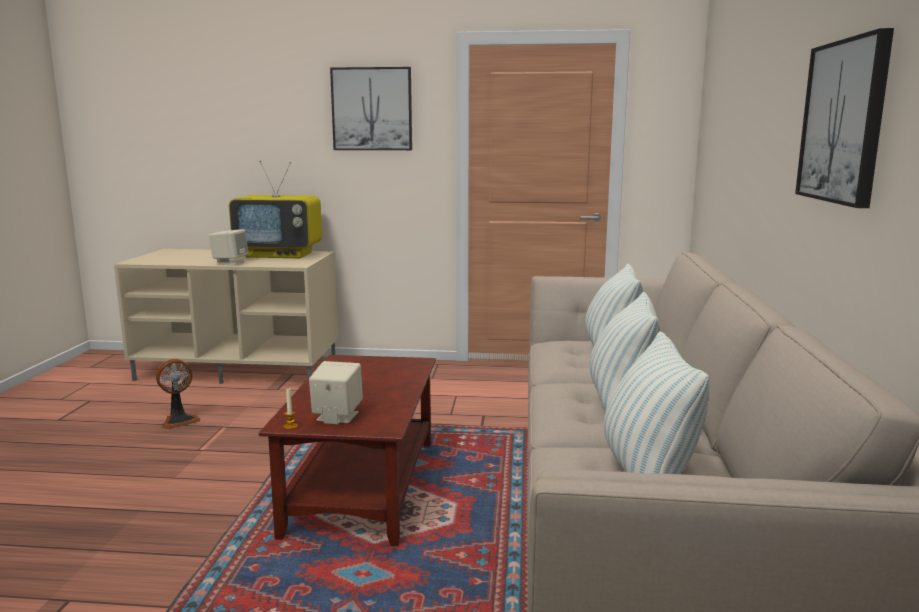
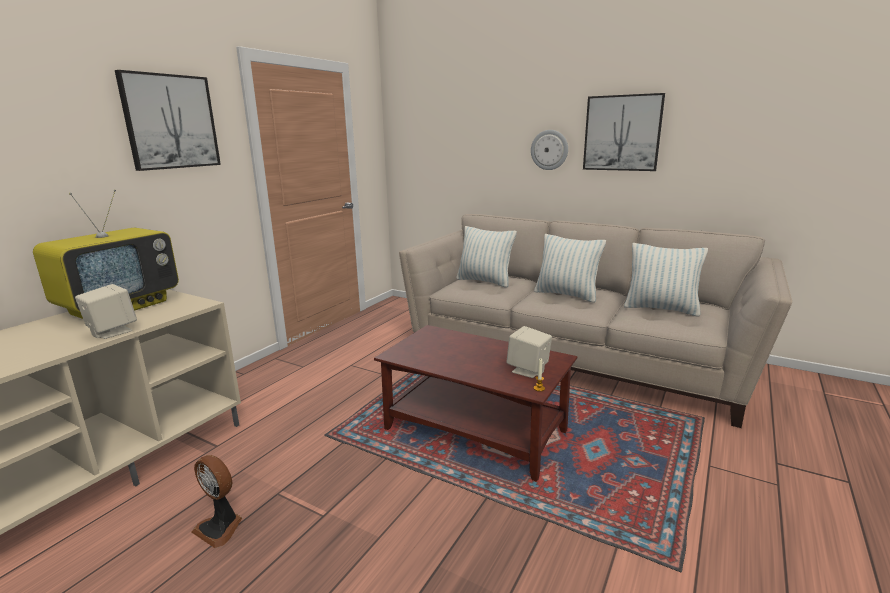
camera: 65 degrees left, 5 degrees up
fan [156,359,201,429] -> fan turned 135 degrees clockwise [192,455,242,548]
none -> wall clock [531,130,568,170]

